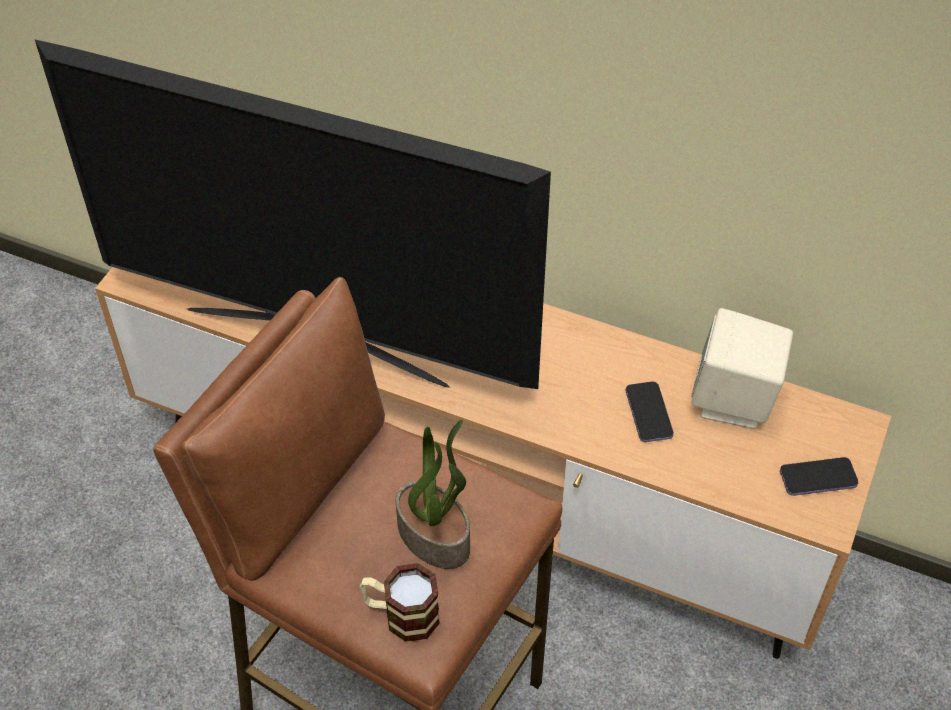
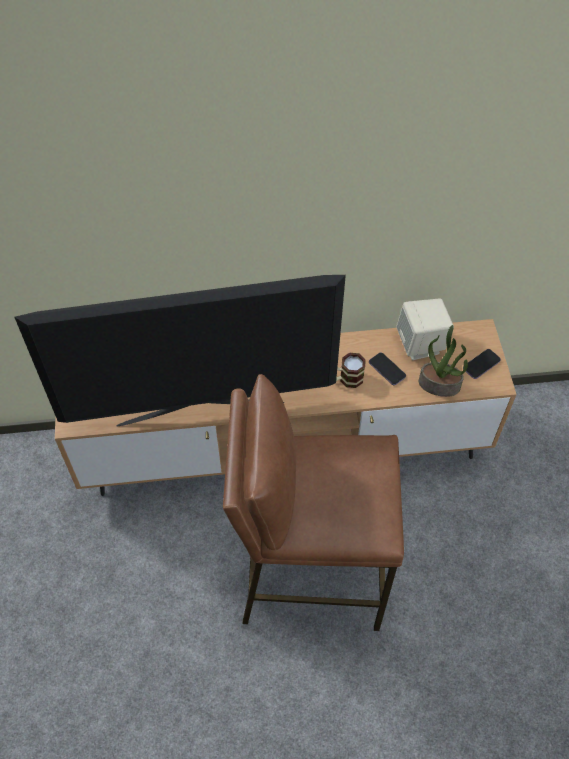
camera: 30 degrees left, 5 degrees up
mug [360,563,440,642] -> mug moved to [336,353,366,388]
potted plant [396,420,470,569] -> potted plant moved to [419,325,468,397]

